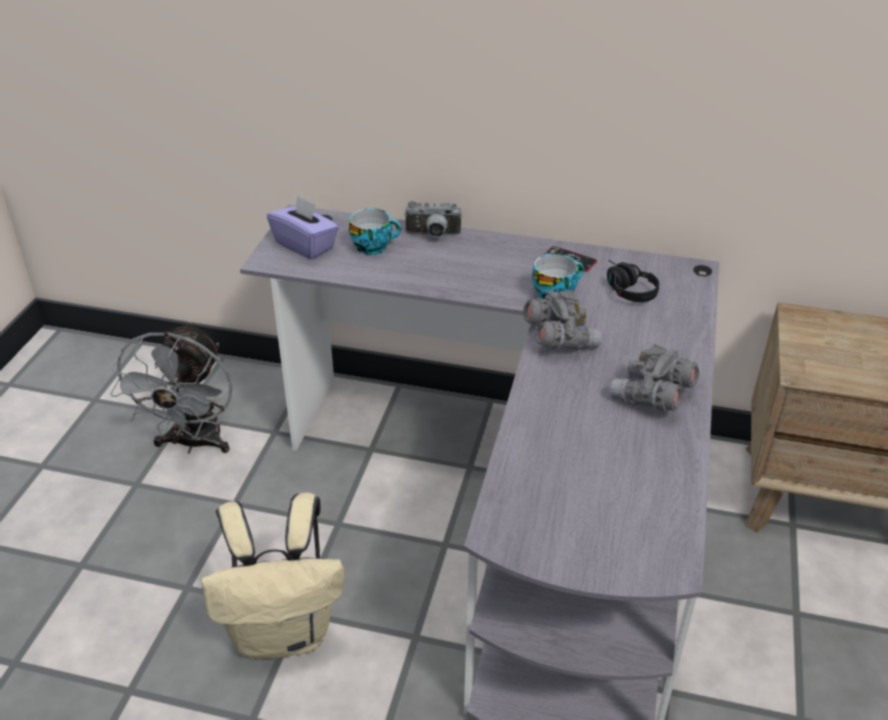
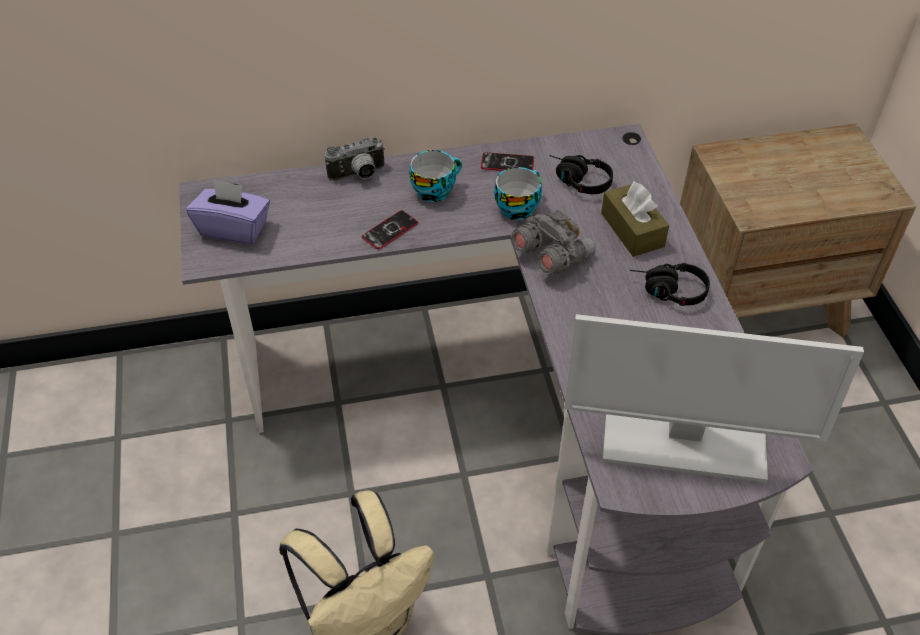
camera: 25 degrees left, 10 degrees up
grey fan [110,321,232,453] -> none
cup [349,208,401,255] -> cup moved to [409,150,462,202]
grey binoculars [610,344,699,412] -> black headphones [630,263,710,306]
none -> phone [362,210,418,250]
none -> monitor [564,314,864,483]
none -> brown tissue box [601,182,669,257]

